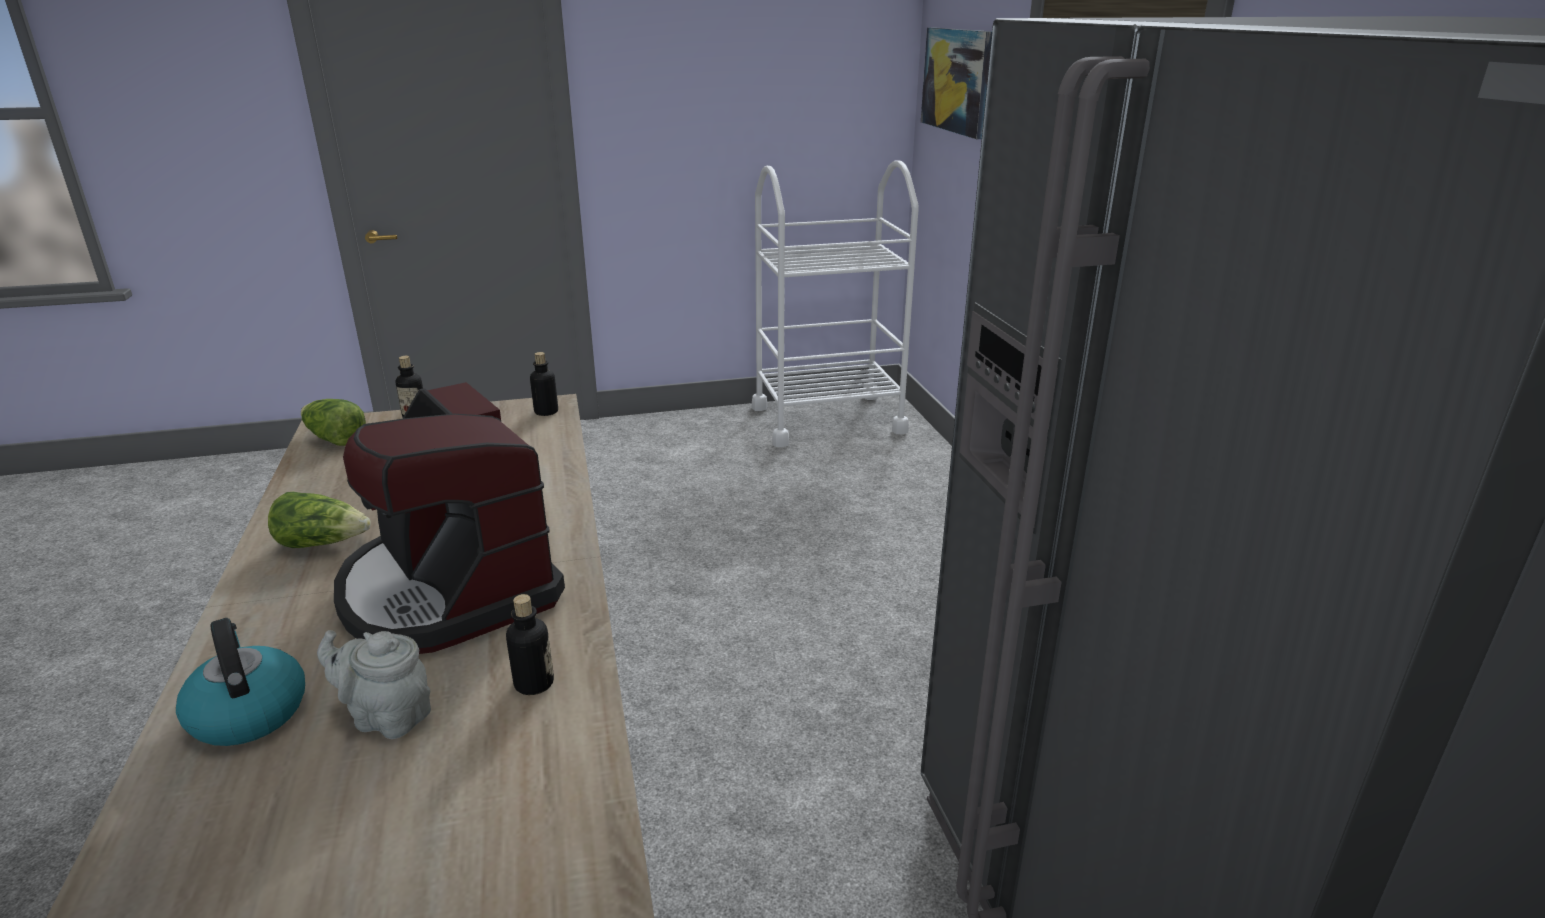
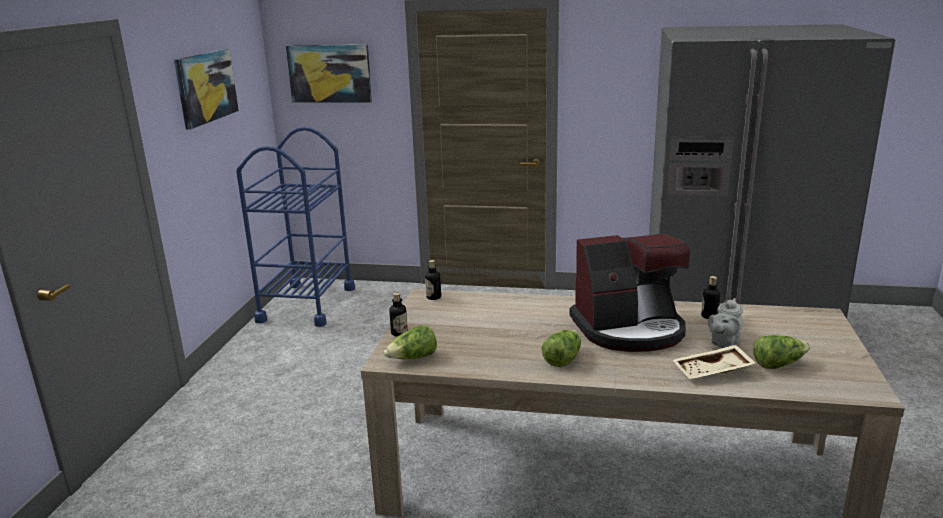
camera: 65 degrees left, 5 degrees down
kettle [176,618,305,746] -> beige tray [672,345,757,379]
white cart [752,160,919,447] -> blue cart [236,127,355,327]
none -> picture [174,49,239,130]
none -> lettuce [753,335,810,369]

